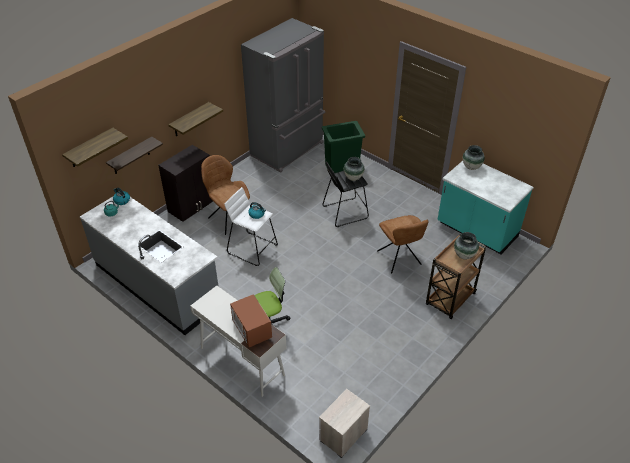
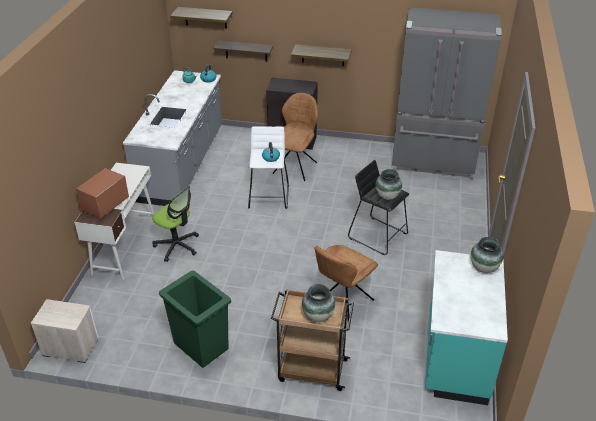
camera: 60 degrees right, 5 degrees down
green trash can [322,121,365,173] -> green trash can moved to [159,270,231,368]

